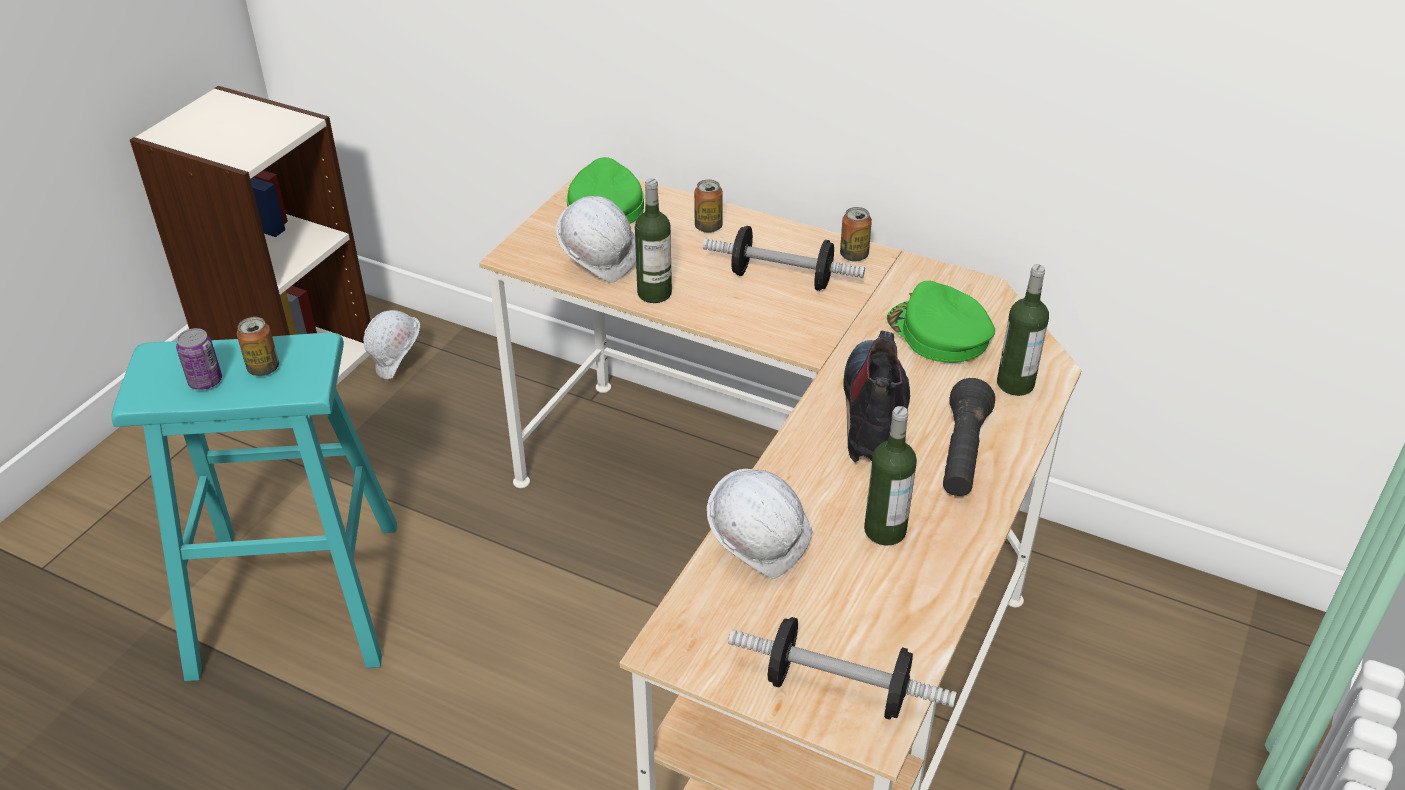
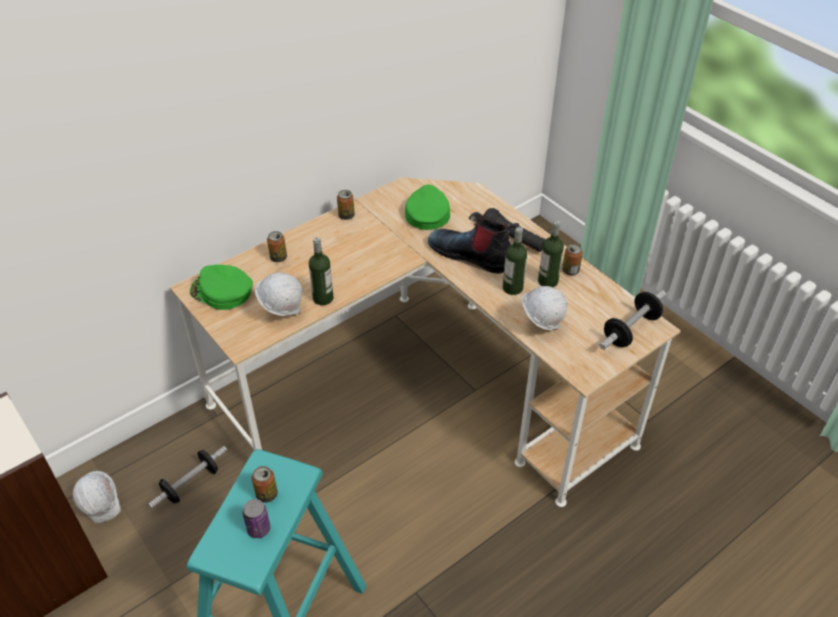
camera: 65 degrees left, 5 degrees up
dumbbell [703,226,865,291] -> dumbbell moved to [148,446,227,509]
green cap [887,281,995,363] -> green cap turned 105 degrees clockwise [405,184,450,230]
bottle [997,264,1049,396] -> bottle moved to [503,227,527,295]
none -> can [562,244,583,275]

